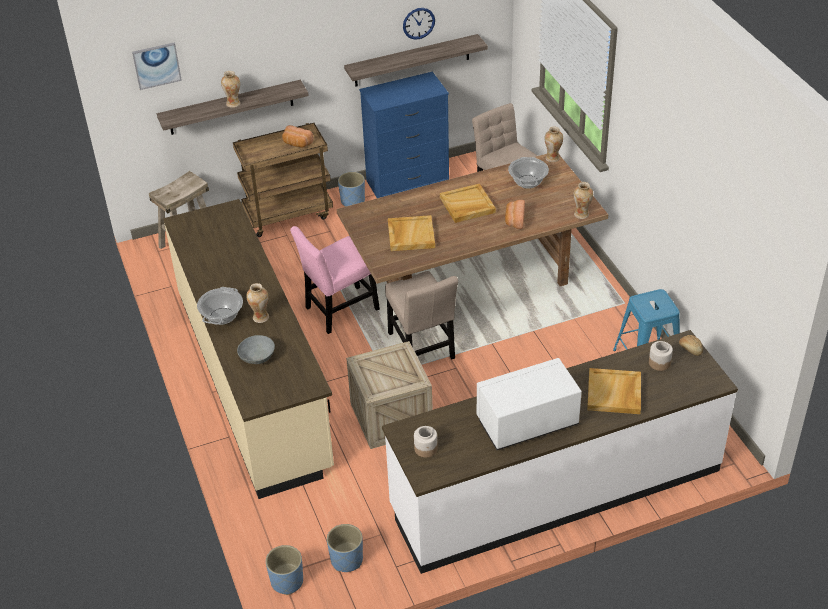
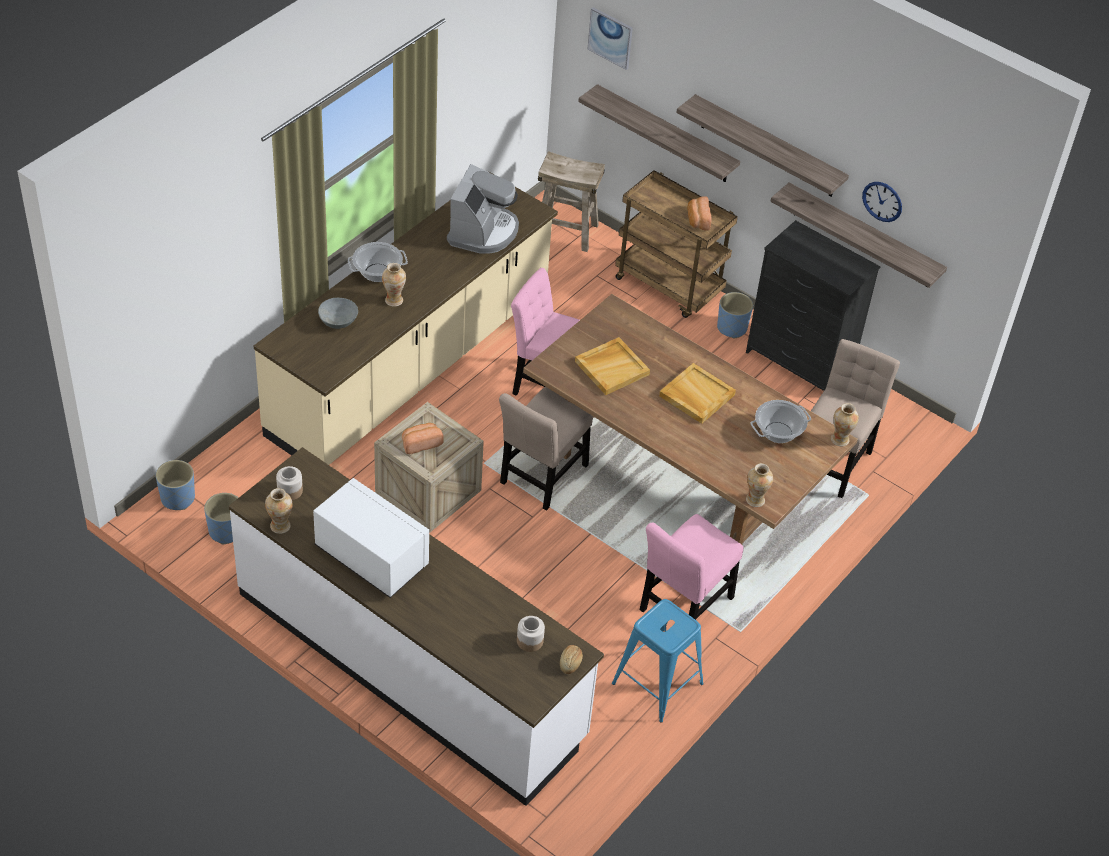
camera: 55 degrees right, 5 degrees up
vase [221,71,240,108] -> vase moved to [265,488,292,534]
blue dresser [359,72,449,198] -> black dresser [746,220,880,391]
bread [505,200,525,229] -> bread moved to [402,423,444,454]
beige tray [587,368,641,414] -> none
none -> coffee machine [447,164,519,254]
none -> pink chair [640,514,744,620]
none -> shelf [676,94,849,197]

